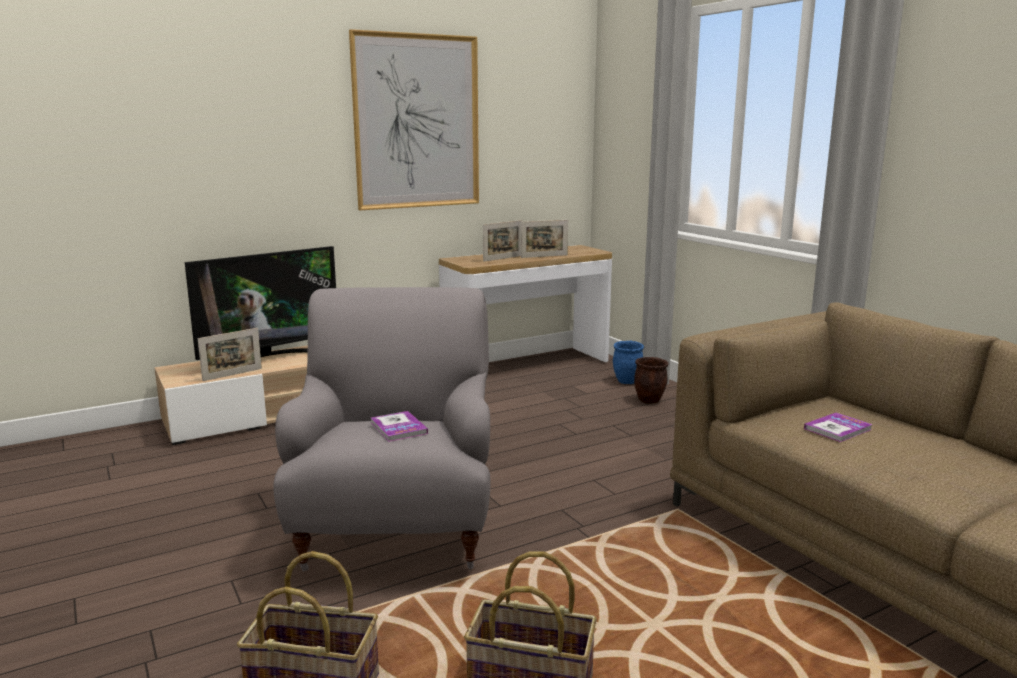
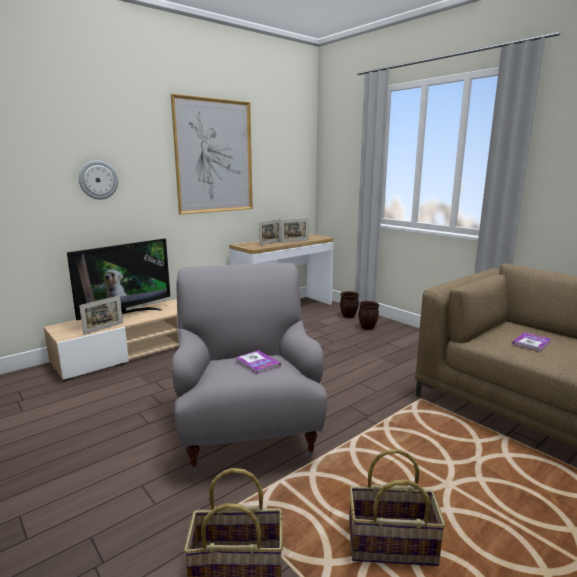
camera: 10 degrees left, 0 degrees up
blue planter [613,341,644,384] -> brown planter [340,291,359,318]
none -> wall clock [79,160,118,200]

